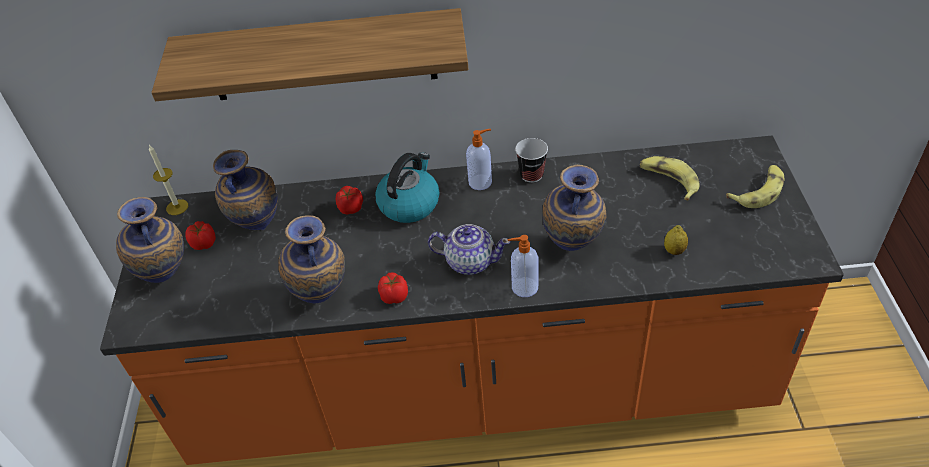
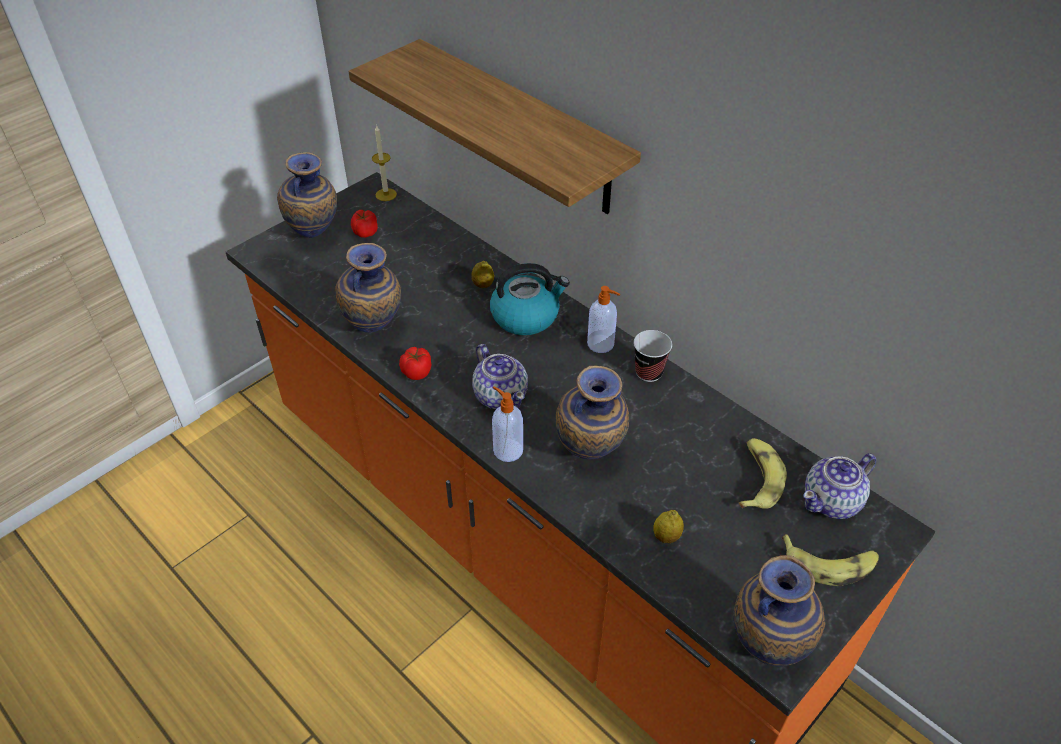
camera: 45 degrees right, 0 degrees up
vase [213,150,278,230] -> vase moved to [733,555,826,666]
tomato [336,186,363,214] -> lemon [471,261,494,288]
none -> teapot [803,453,876,519]

